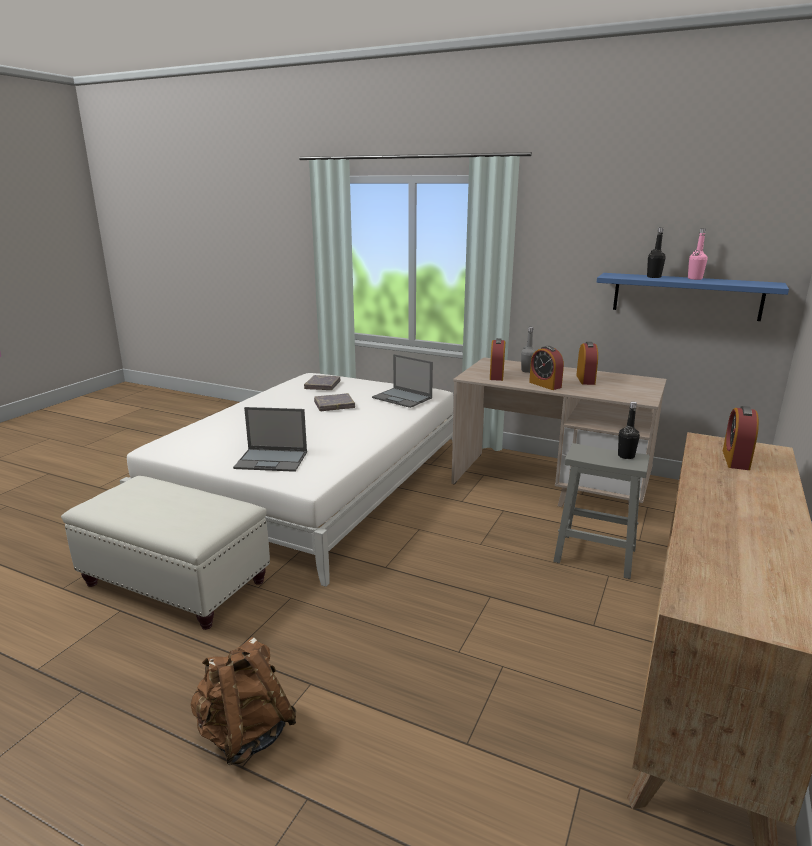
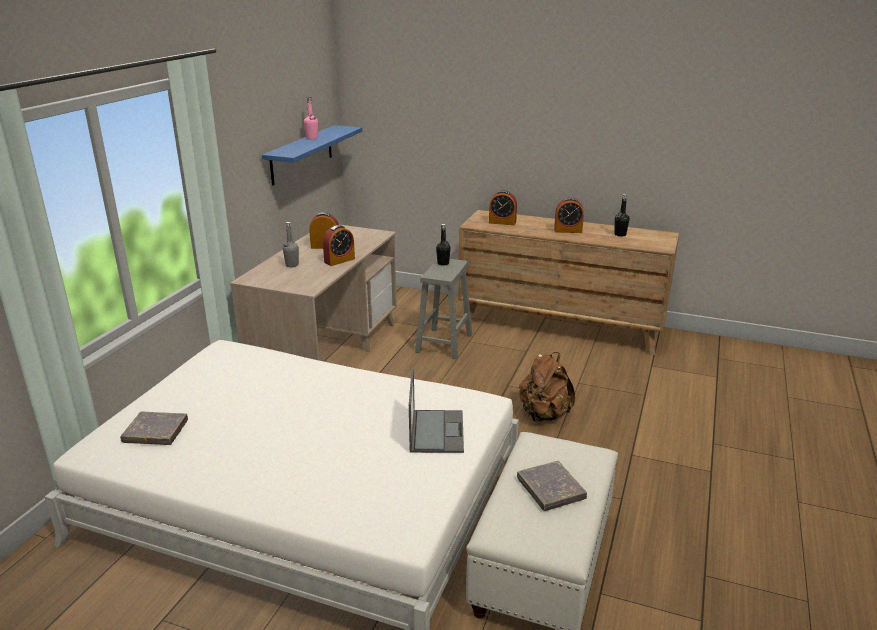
camera: 95 degrees left, 5 degrees up
brown backpack [191,637,297,765] -> brown backpack moved to [519,352,575,422]
grey book [314,393,355,411] -> grey book moved to [517,461,587,511]
laptop [372,354,433,408] -> none
alarm clock [490,338,505,381] -> alarm clock moved to [554,198,584,233]
black bottle [647,228,666,278] -> black bottle moved to [614,194,629,237]

